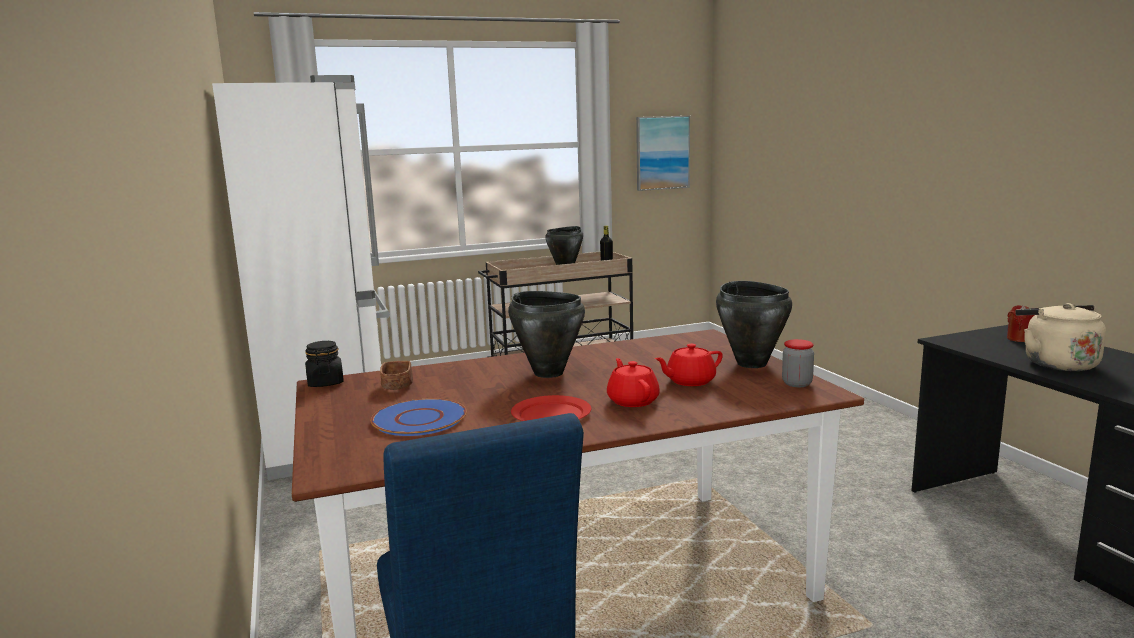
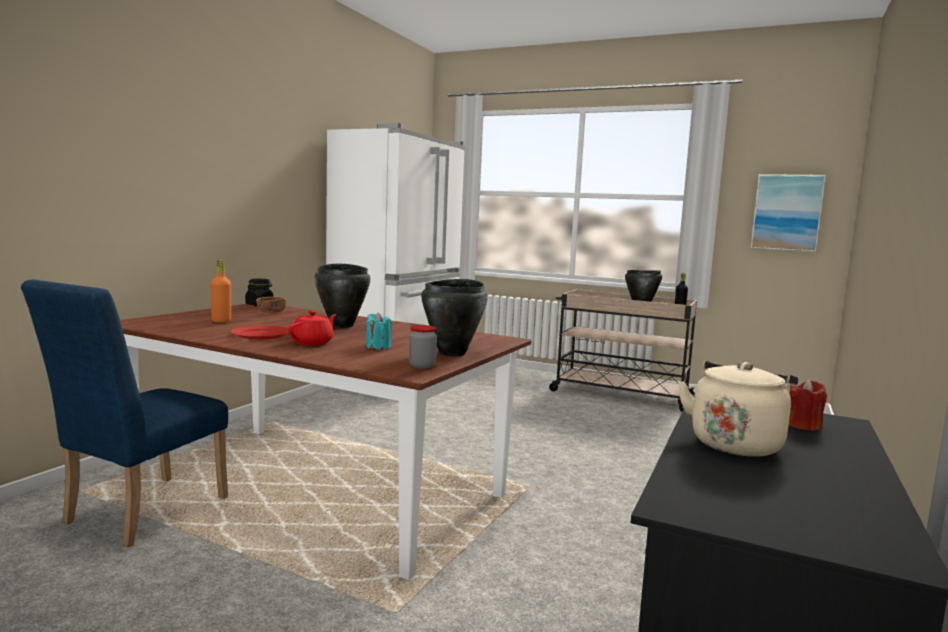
camera: 45 degrees right, 5 degrees down
blue plate [371,399,467,436] -> orange bottle [210,260,231,322]
red teapot [655,344,723,386] -> turquoise candle [366,312,392,350]

